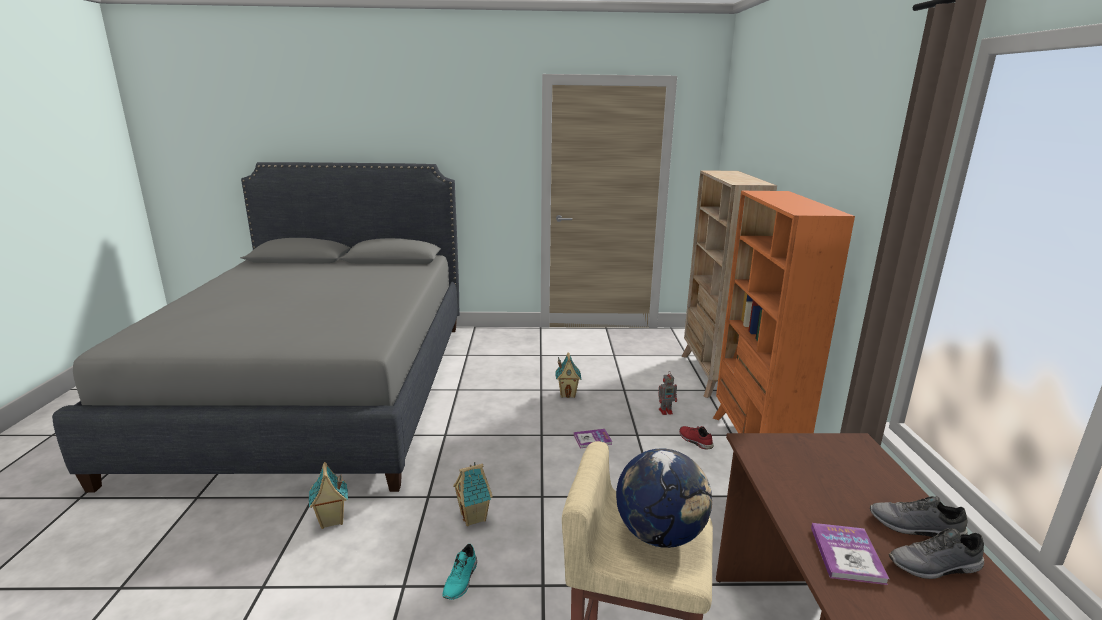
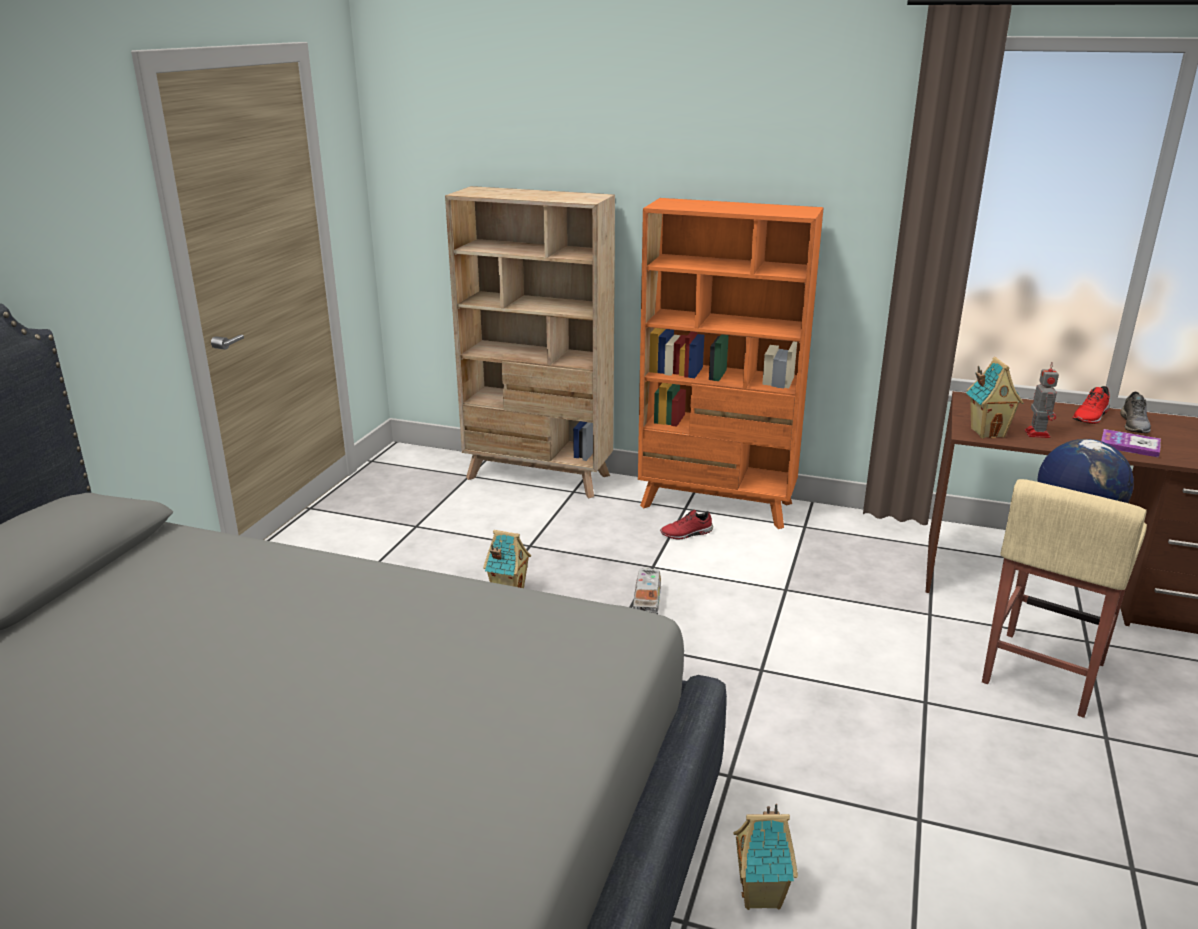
camera: 70 degrees left, 5 degrees up
turquoise shoe [442,544,477,600] -> none
toy house [453,462,493,526] -> toy house moved to [966,357,1024,438]
book [574,429,612,448] -> toy truck [633,568,661,614]
toy robot [659,372,677,415] -> toy robot moved to [1025,362,1059,438]
grey shoe [870,496,968,537] -> red shoe [1073,386,1110,424]

